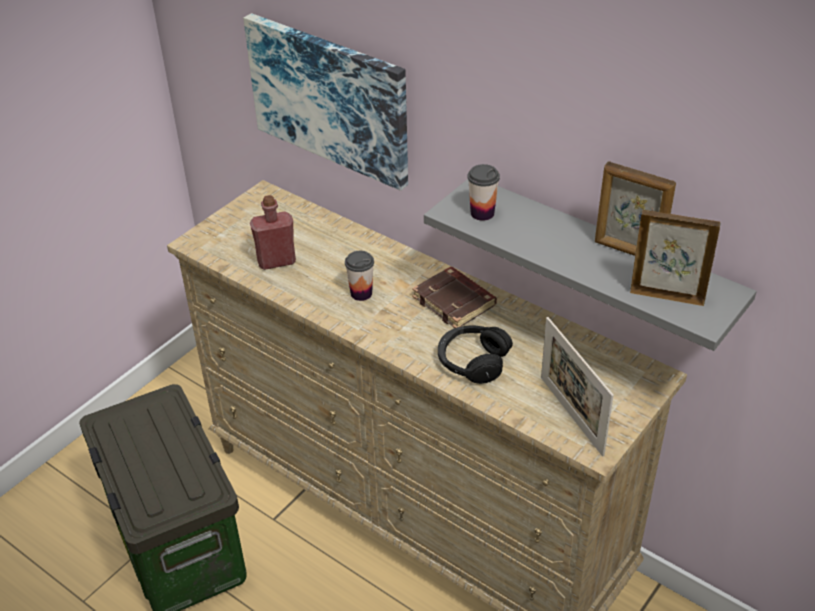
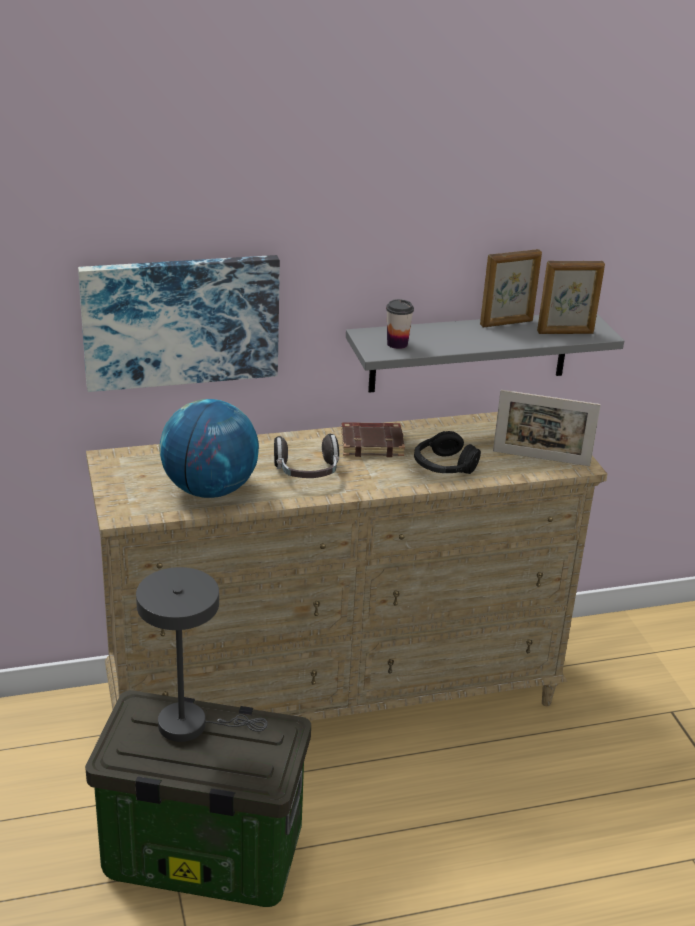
camera: 55 degrees left, 10 degrees down
red bottle [250,195,296,270] -> globe [159,399,259,498]
cup [345,251,374,301] -> headphones [274,434,339,478]
picture frame [630,210,721,306] -> picture frame turned 150 degrees counterclockwise [537,261,605,334]
none -> grey table lamp [136,567,268,742]

